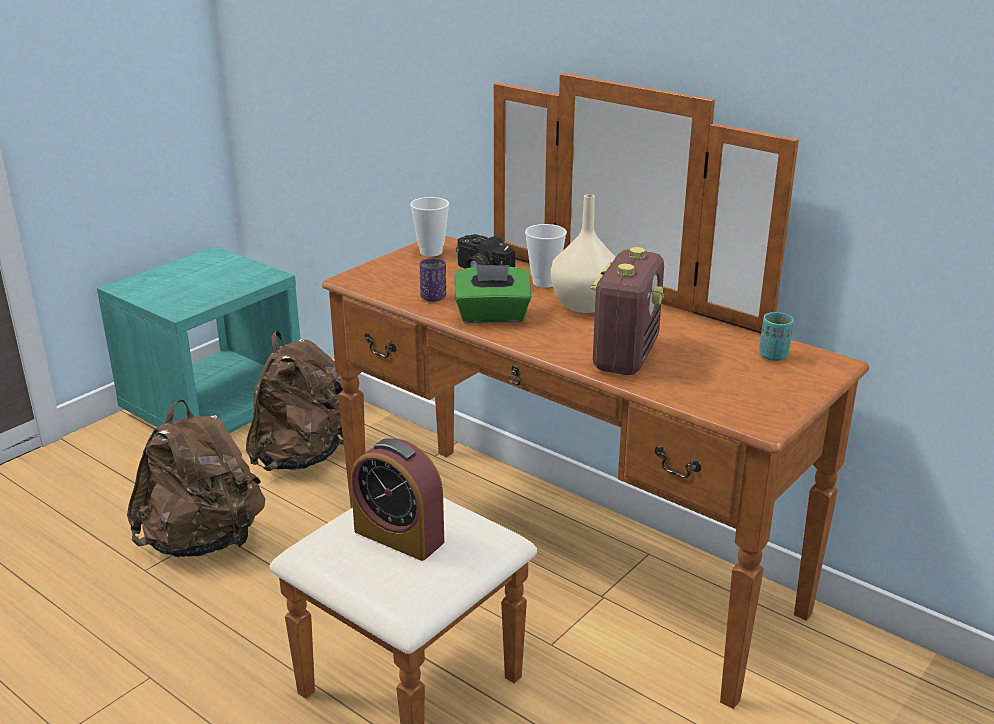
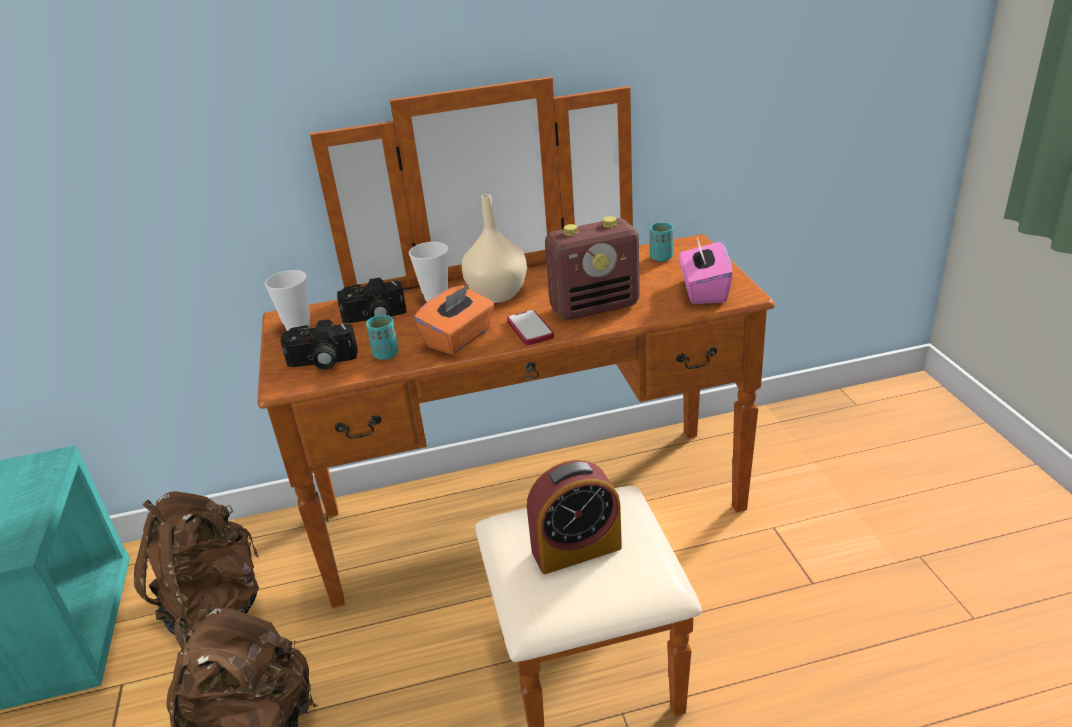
camera: 50 degrees left, 5 degrees up
purple cup [420,258,446,302] -> turquoise cup [366,315,399,360]
green tissue box [454,264,531,323] -> orange tissue box [414,284,494,355]
radio [591,247,664,375] -> radio turned 105 degrees clockwise [545,216,640,320]
none -> camera [280,319,358,370]
none -> phone [507,310,554,345]
none -> pink tissue box [679,237,733,304]

